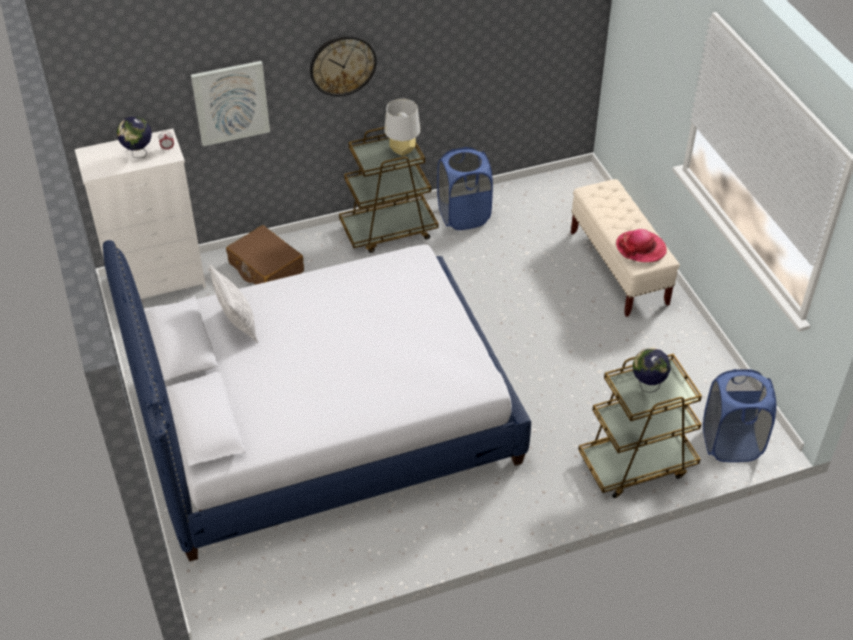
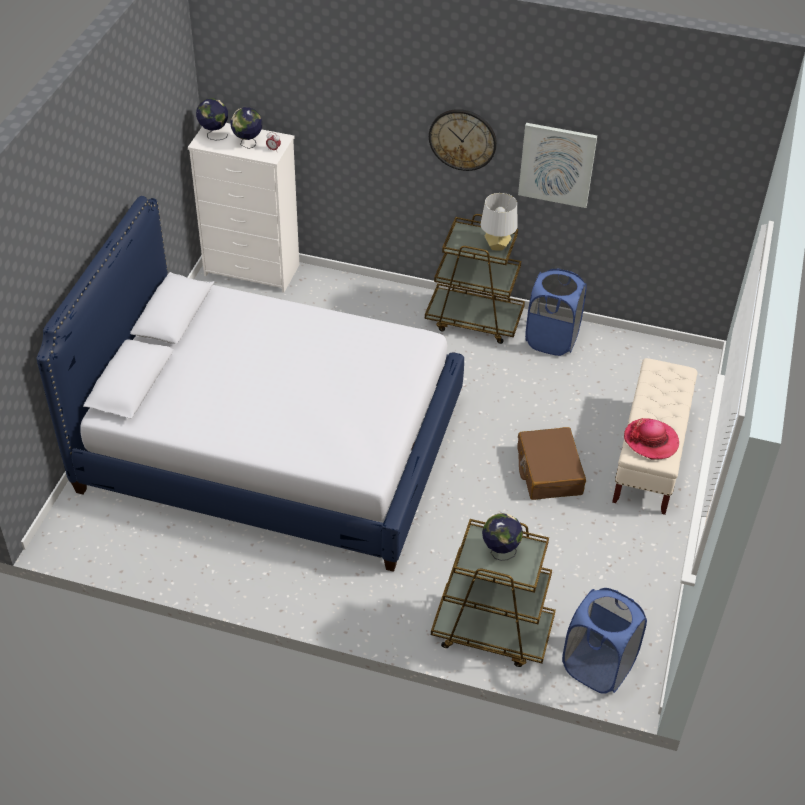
camera: 35 degrees right, 0 degrees up
picture [191,61,270,146] -> picture moved to [518,123,597,208]
pillow [209,265,258,343] -> none
brown suitcase [226,225,304,285] -> brown suitcase moved to [517,427,586,500]
none -> globe [196,98,228,140]

